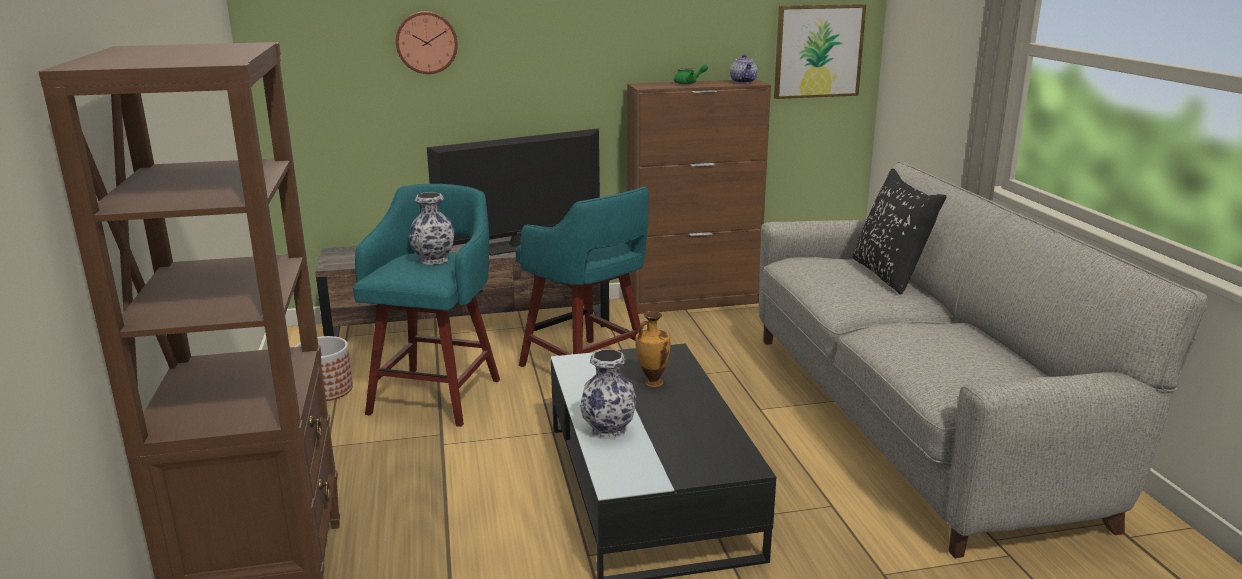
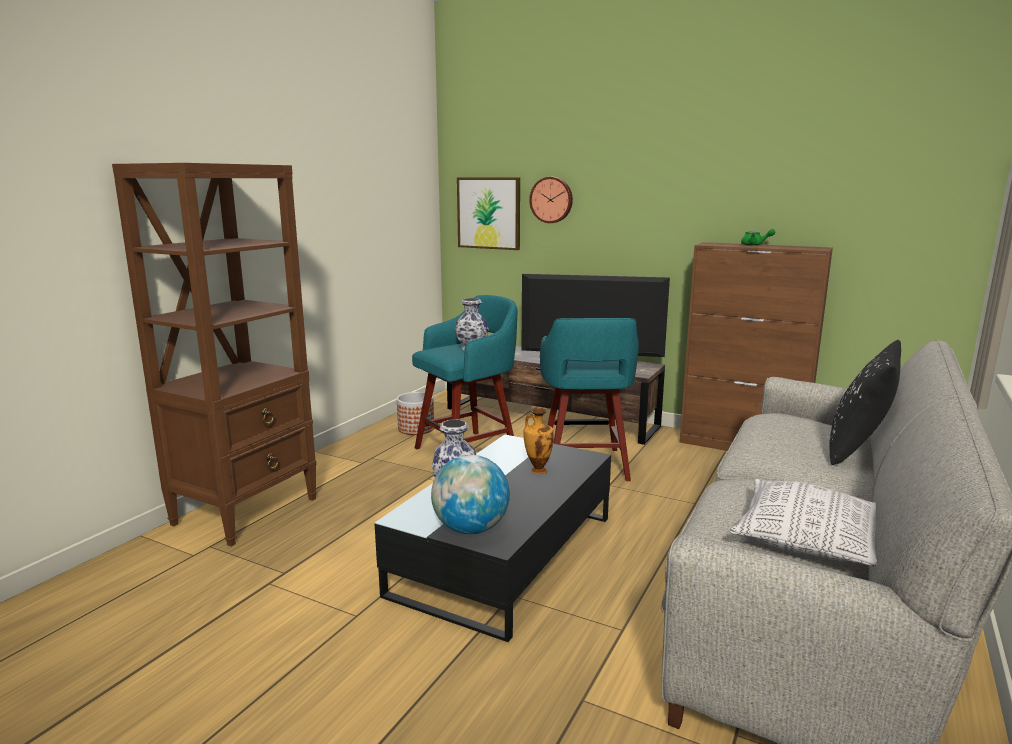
camera: 40 degrees right, 5 degrees down
teapot [730,54,758,83] -> none
picture [774,4,866,99] -> picture moved to [457,177,520,250]
none -> globe [431,455,510,535]
none -> pillow [730,479,877,567]

